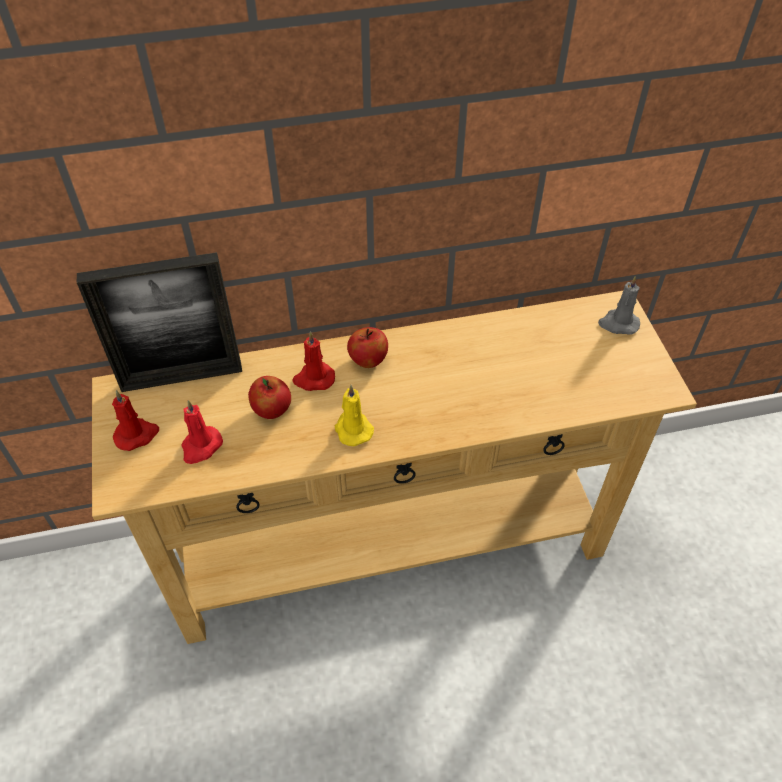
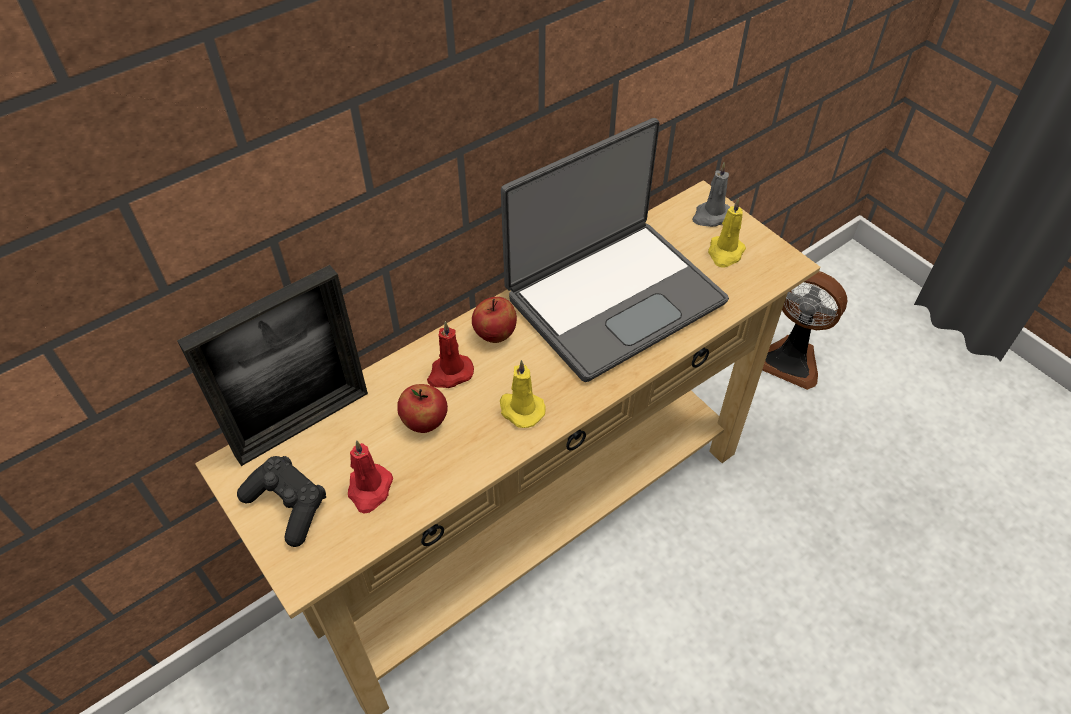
camera: 25 degrees left, 0 degrees up
red candle [112,390,159,451] -> black game controller [237,456,326,547]
none -> laptop [501,118,729,382]
none -> yellow candle [708,198,746,268]
none -> fan [762,271,847,390]

